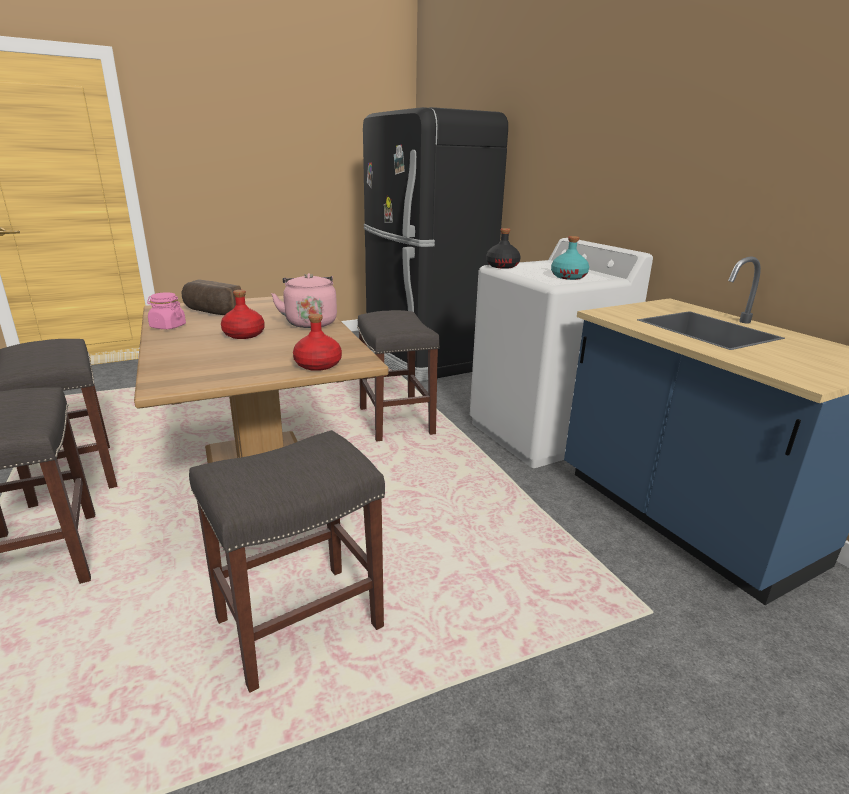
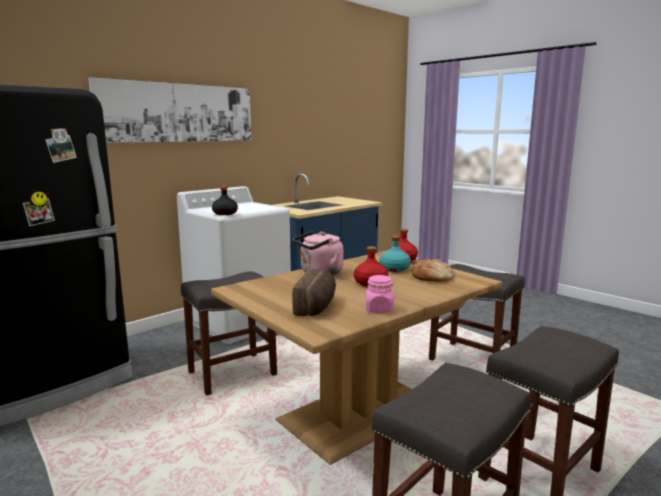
camera: 105 degrees left, 10 degrees down
turquoise bottle [551,236,589,280] -> turquoise bottle moved to [379,235,411,272]
none -> picture [88,77,252,143]
none -> bread [411,259,455,282]

